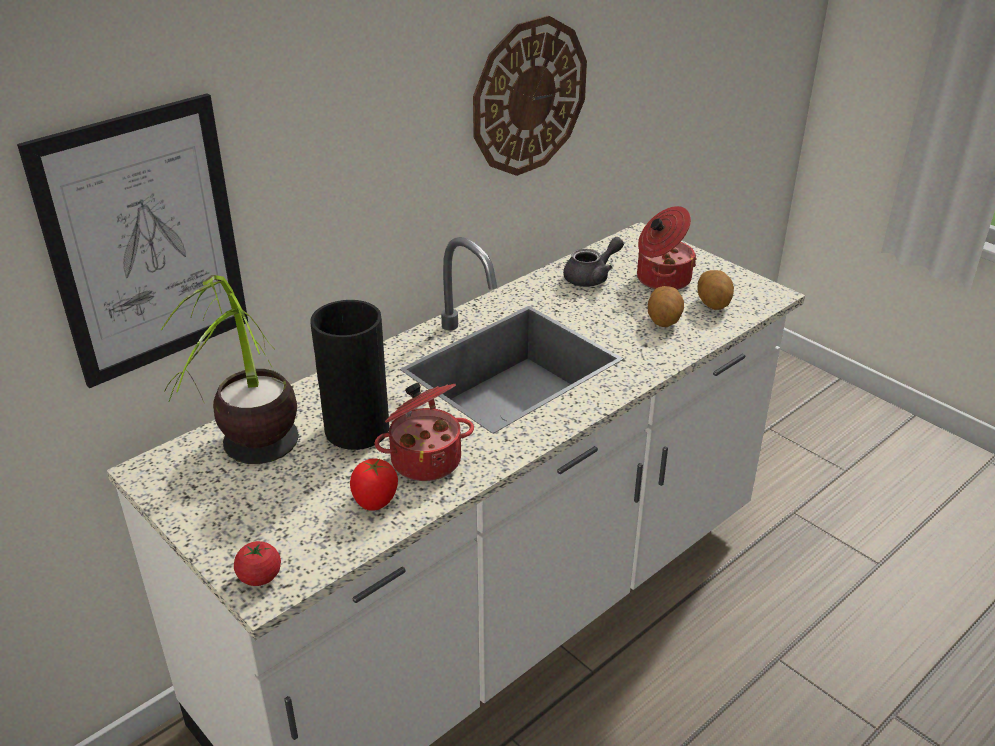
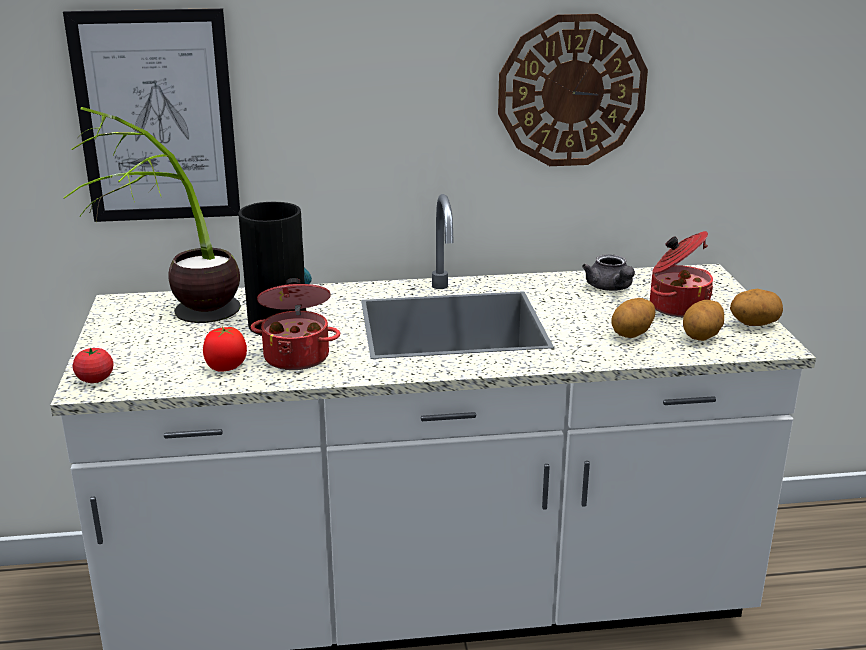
camera: 35 degrees right, 10 degrees down
grey teapot [563,237,624,287] -> grey teapot turned 75 degrees clockwise [582,254,635,291]
none -> potato [730,289,783,326]

